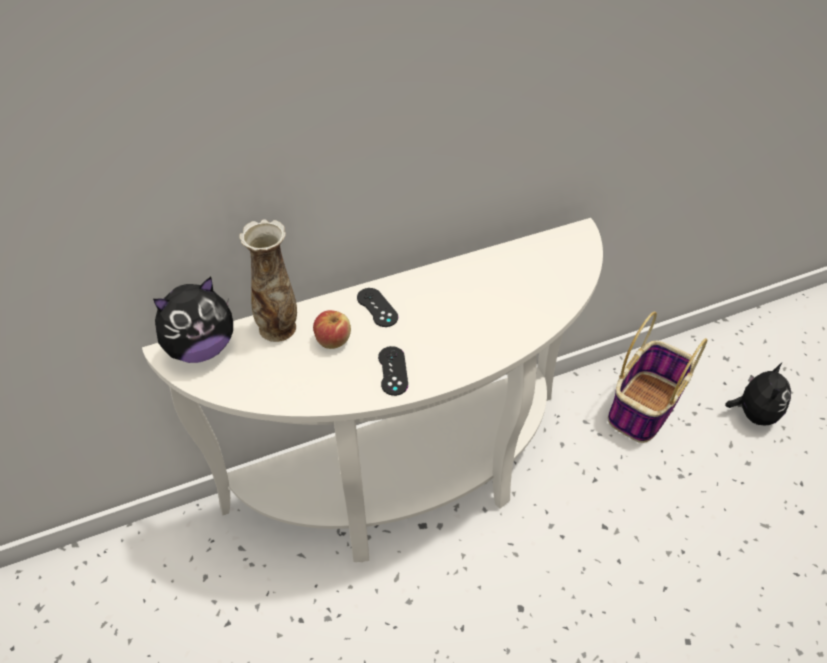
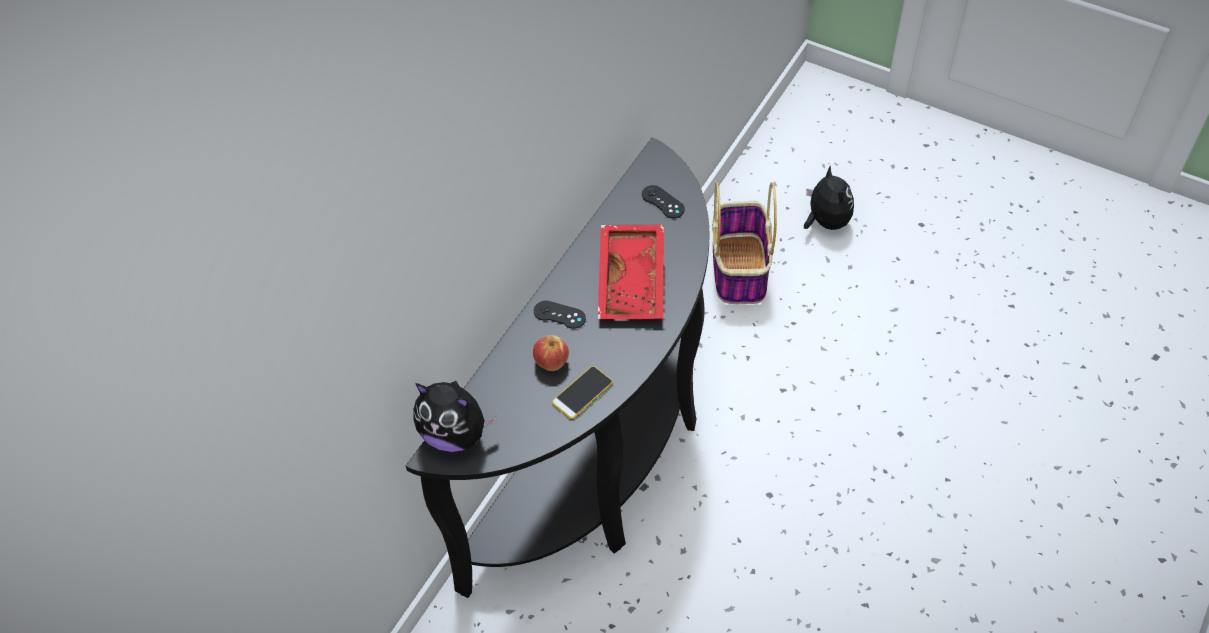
camera: 35 degrees left, 5 degrees up
white console table [142,218,603,562] -> black console table [406,137,710,598]
plush toy [153,277,233,363] -> plush toy turned 90 degrees clockwise [413,381,497,452]
vase [239,219,297,342] -> none
black game controller [378,346,408,396] -> black game controller moved to [642,185,685,218]
none -> phone [552,366,613,419]
none -> red tray [598,225,664,320]

